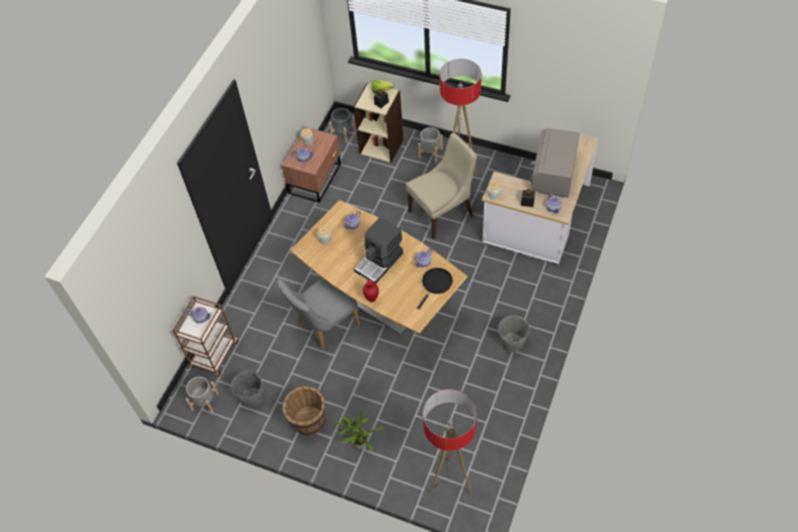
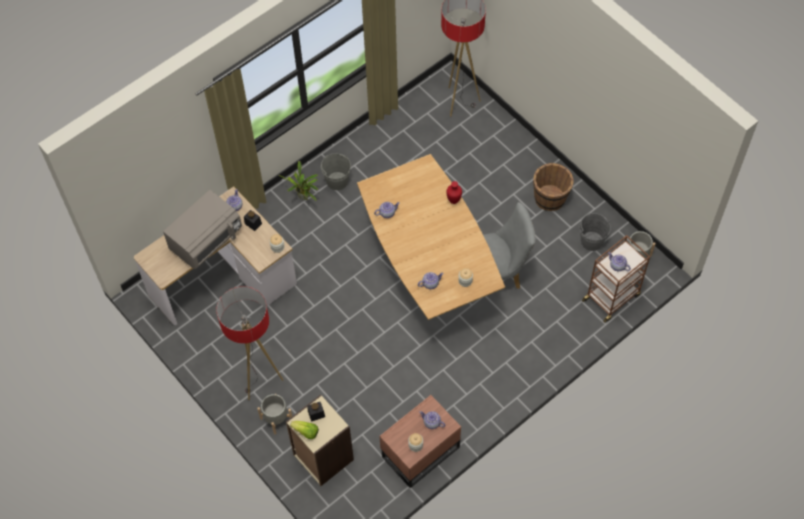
camera: 155 degrees left, 5 degrees up
grey planter [329,108,356,143] -> none
potted plant [333,410,384,451] -> potted plant moved to [279,161,318,201]
coffee machine [354,217,403,284] -> none
beige chair [406,133,477,240] -> none
black frying pan [417,268,453,309] -> none

